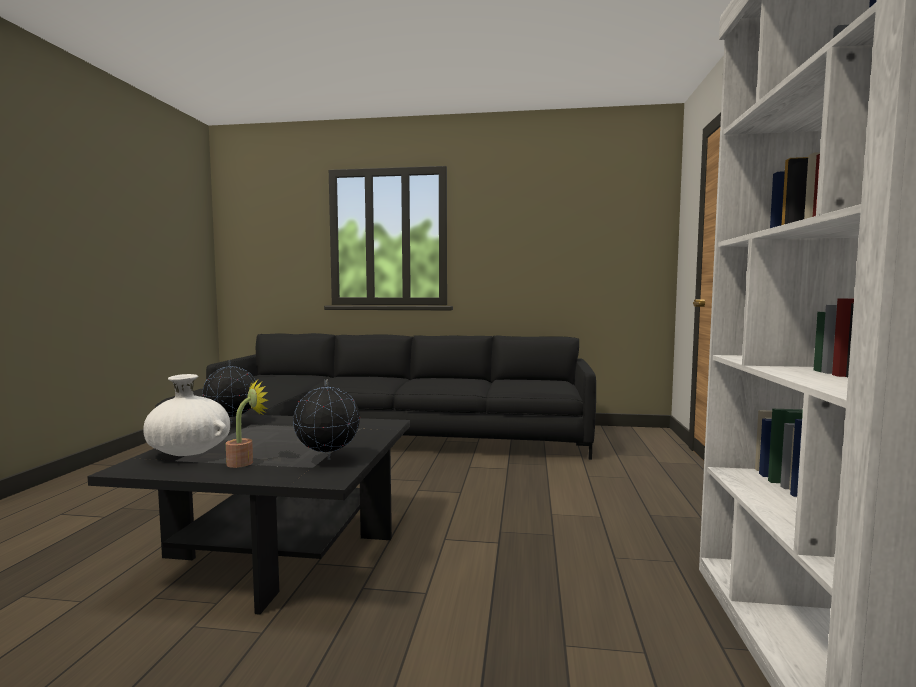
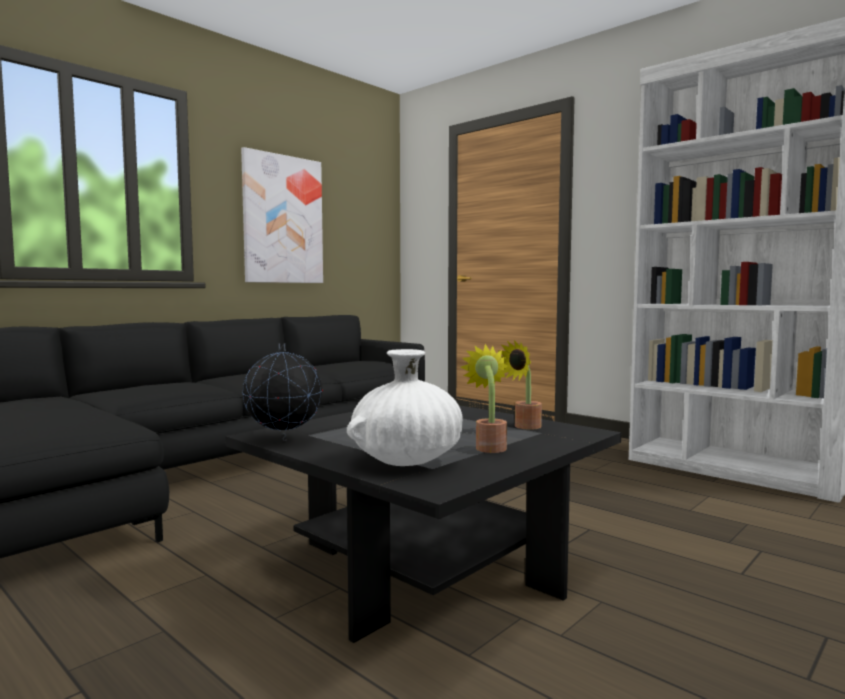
camera: 55 degrees left, 0 degrees up
globe [293,379,360,460] -> potted plant [497,340,542,430]
none -> picture [241,147,323,283]

